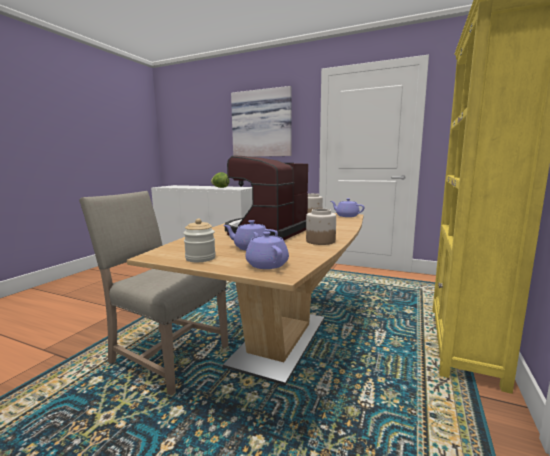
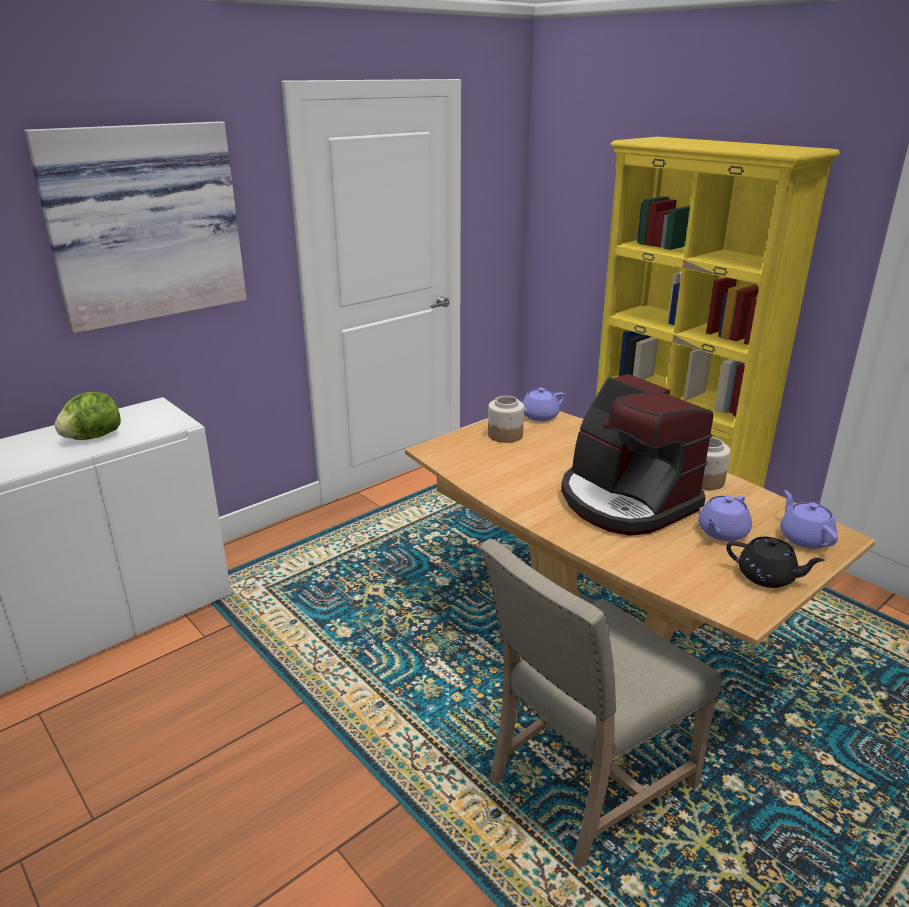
camera: 65 degrees left, 15 degrees up
jar [183,219,216,262] -> black teapot [726,537,825,588]
purple teapot [245,232,289,269] -> purple teapot turned 75 degrees clockwise [780,490,838,549]

